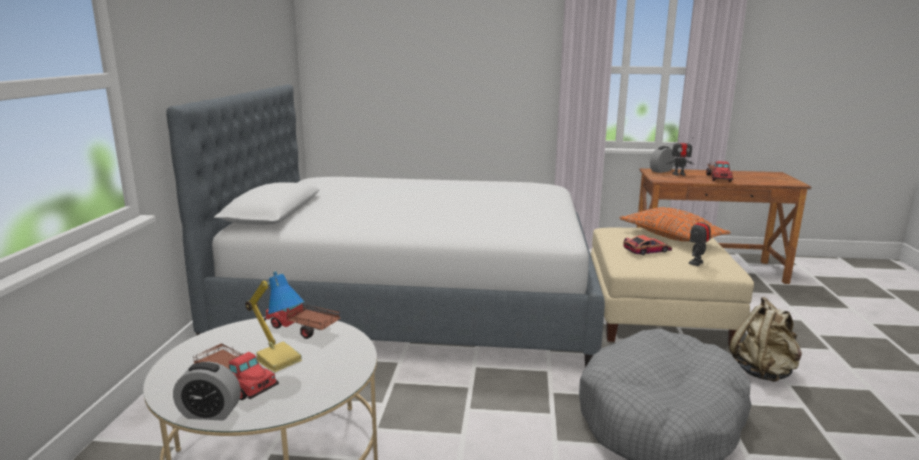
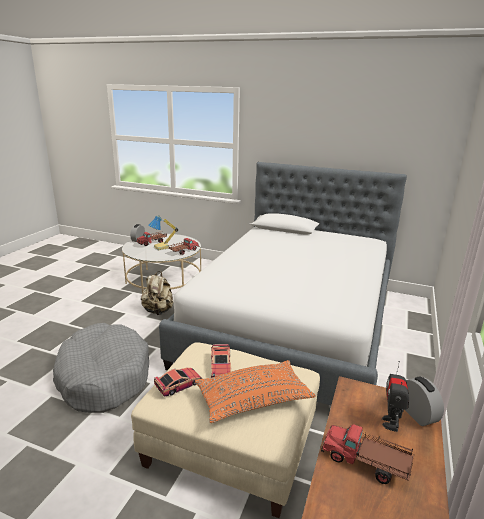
camera: 105 degrees right, 5 degrees up
toy robot [689,219,711,266] -> toy car [154,367,202,397]
beige backpack [729,297,802,382] -> beige backpack moved to [141,271,173,315]

